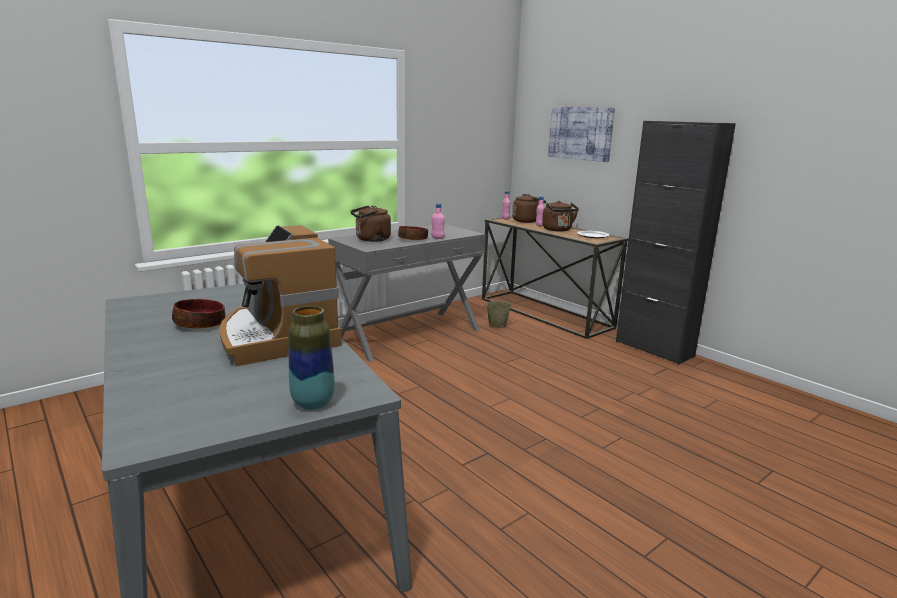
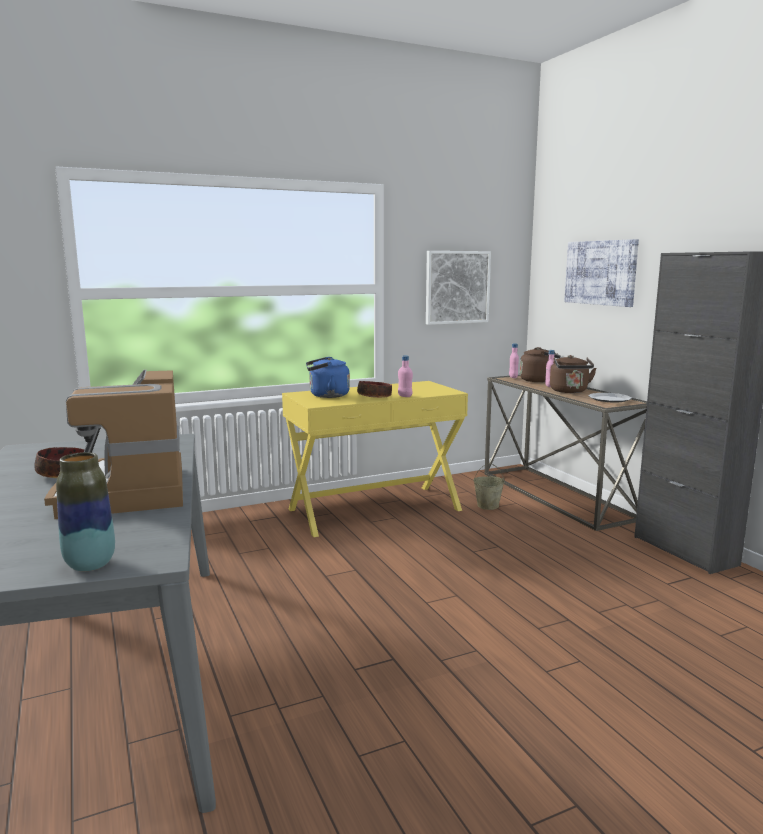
camera: 15 degrees right, 5 degrees down
grey console table [328,224,486,362] -> yellow console table [282,381,468,537]
brown kettle [350,205,391,242] -> blue kettle [306,357,350,398]
none -> picture [426,251,491,325]

